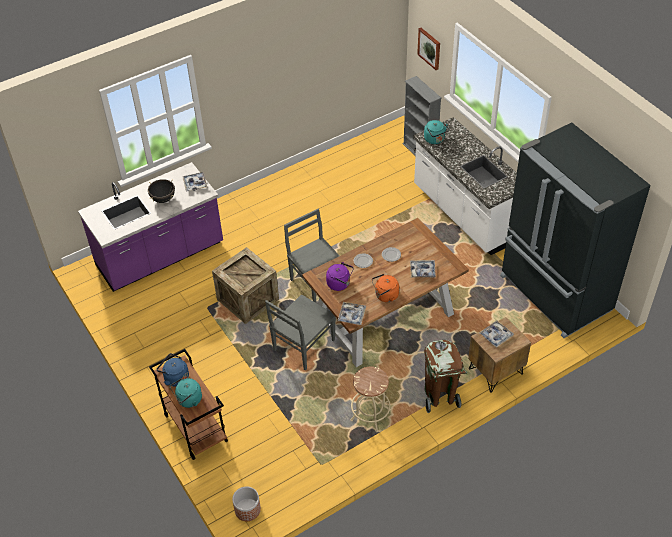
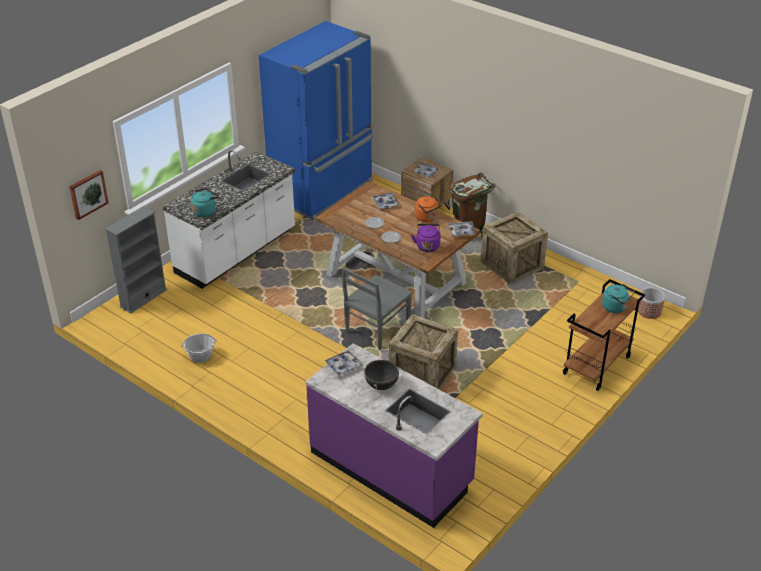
camera: 110 degrees left, 10 degrees down
blue kettle [157,353,189,387] -> none
grey chair [265,294,335,370] -> none
beige stool [350,367,391,432] -> crate [481,211,548,284]
black fridge [500,123,651,338] -> blue fridge [259,21,373,221]
none -> basket [181,333,217,363]

